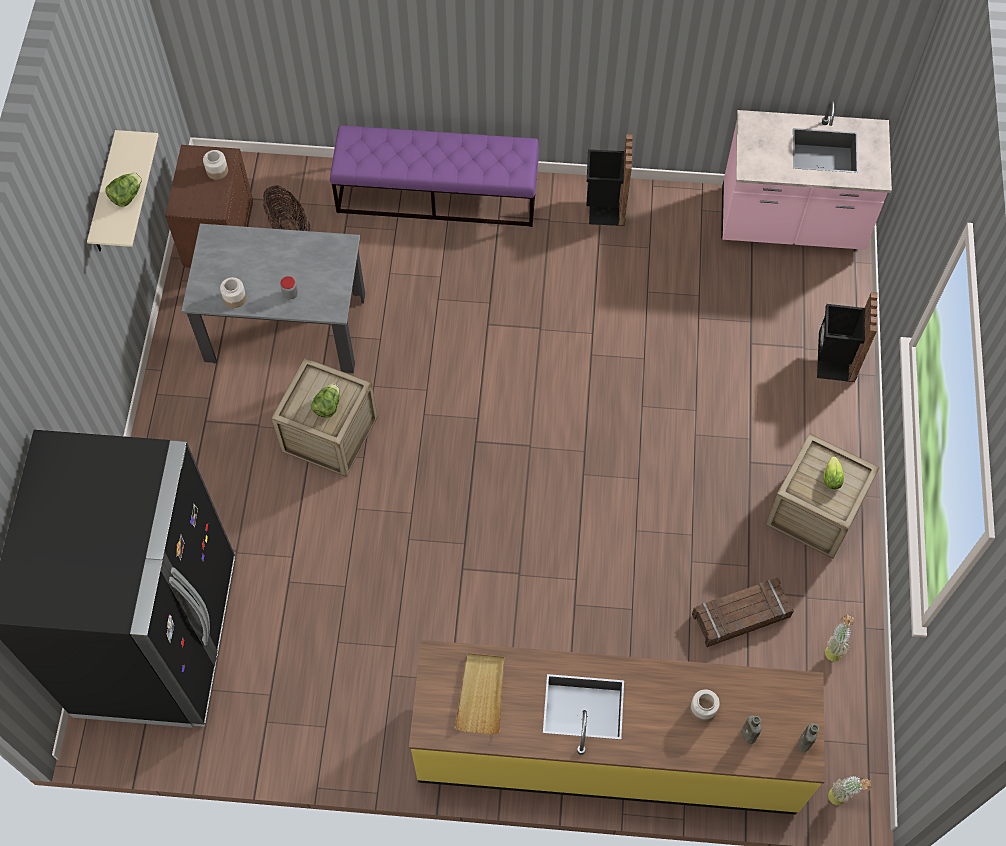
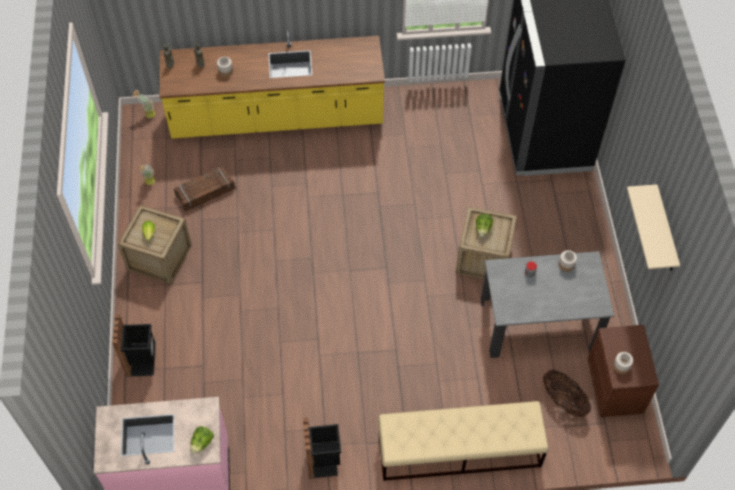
camera: 170 degrees right, 5 degrees down
lettuce [105,173,142,207] -> lettuce moved to [190,426,214,454]
purple bench [330,125,539,227] -> beige bench [378,401,549,481]
beige tray [455,653,504,734] -> none

